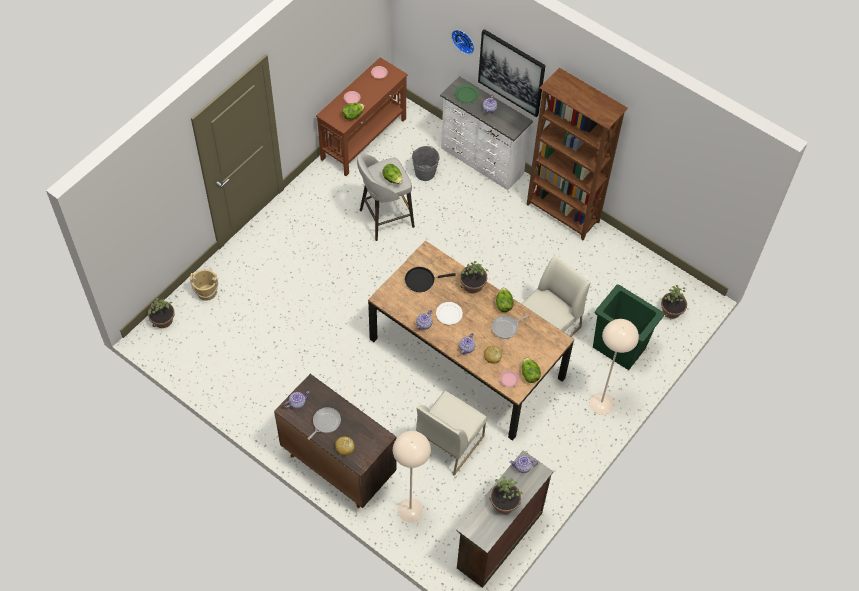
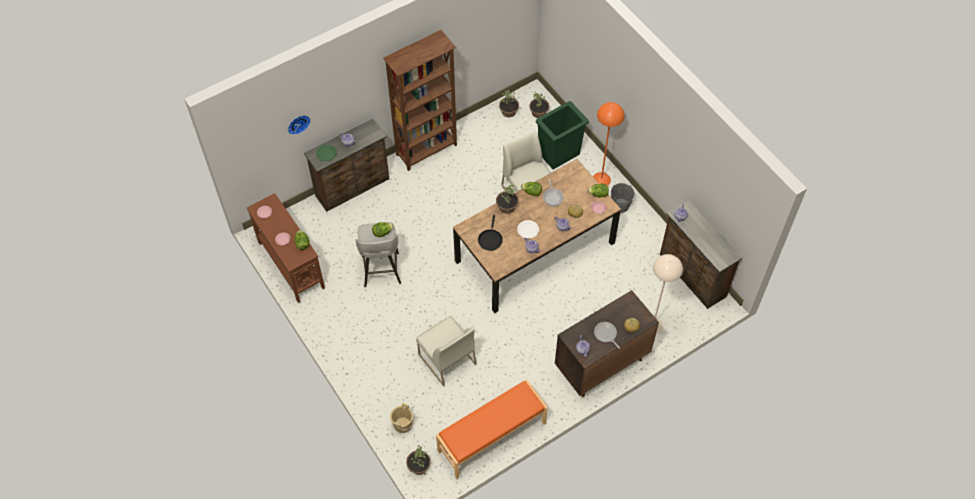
camera: 70 degrees left, 0 degrees up
grey bucket [412,146,440,181] -> grey bucket moved to [611,183,635,213]
white chair [416,391,487,476] -> white chair moved to [416,316,477,386]
white dresser [440,76,533,190] -> brown dresser [304,119,389,212]
picture [478,29,546,117] -> none
potted plant [489,477,523,514] -> potted plant moved to [499,90,519,117]
beige floor lamp [589,319,639,415] -> orange floor lamp [593,102,624,186]
none -> orange bench [436,380,548,479]

